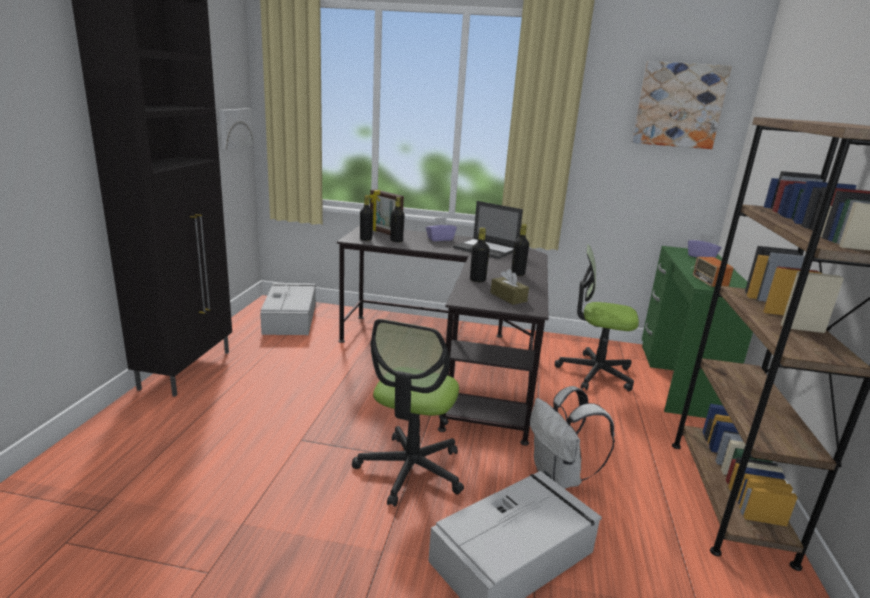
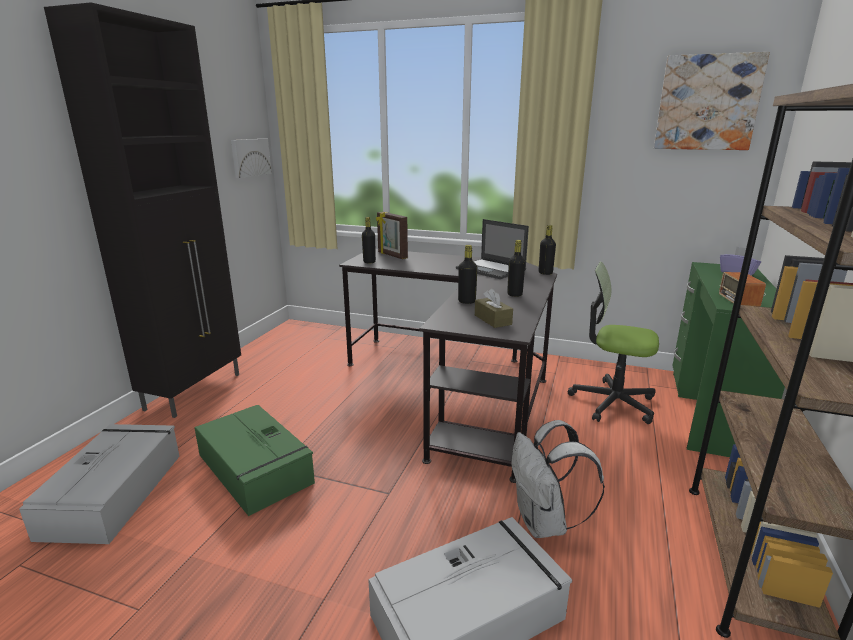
camera: 10 degrees right, 0 degrees up
grey storage box [260,283,316,335] -> grey storage box moved to [19,424,180,544]
office chair [352,319,464,507] -> none
black bottle [390,197,405,242] -> black bottle moved to [539,225,556,275]
purple tissue box [426,218,457,241] -> none
none -> green storage box [194,405,315,516]

